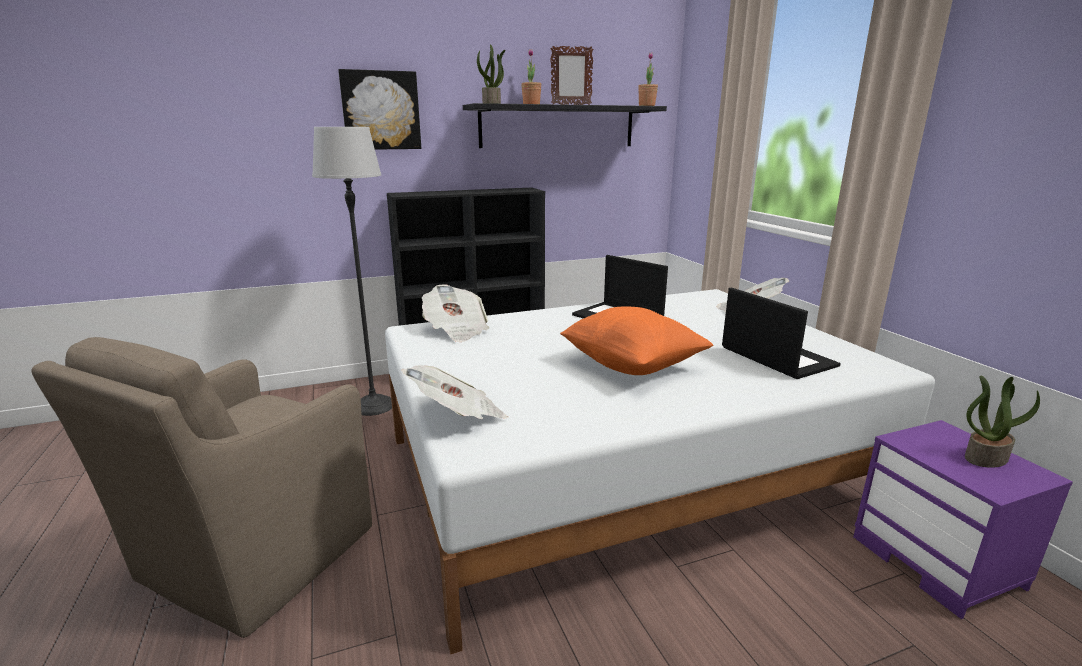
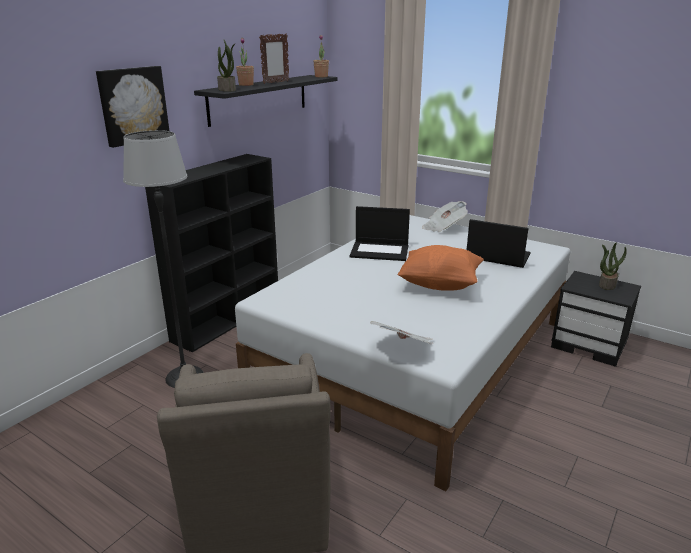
camera: 35 degrees left, 5 degrees up
newspaper [422,284,489,342] -> none
purple nightstand [853,420,1073,619] -> black nightstand [551,271,641,367]

